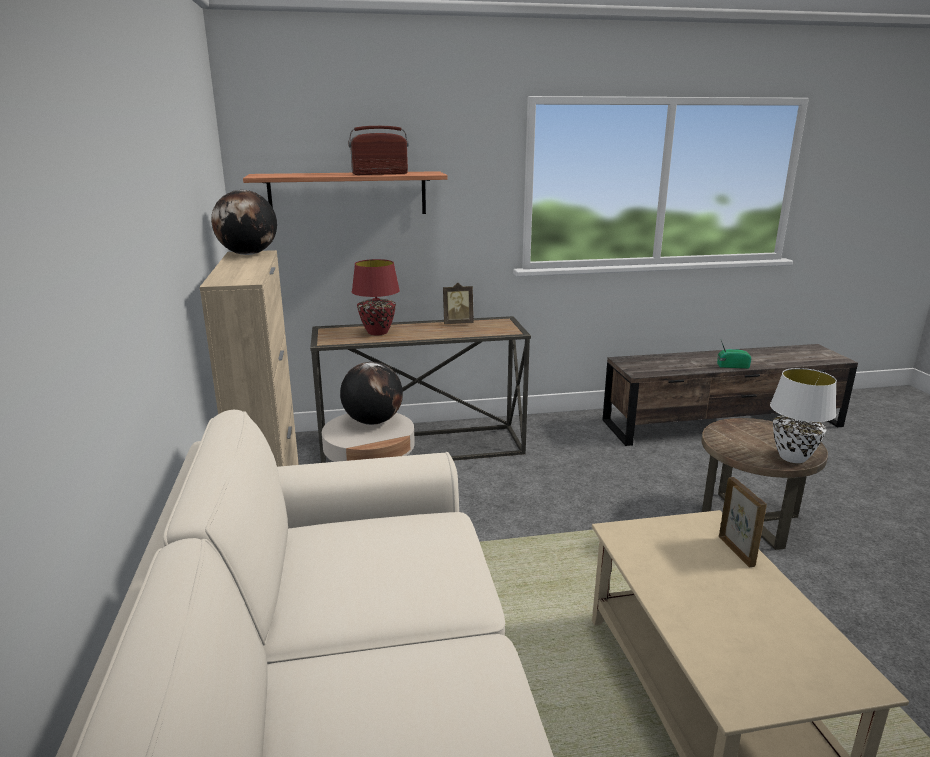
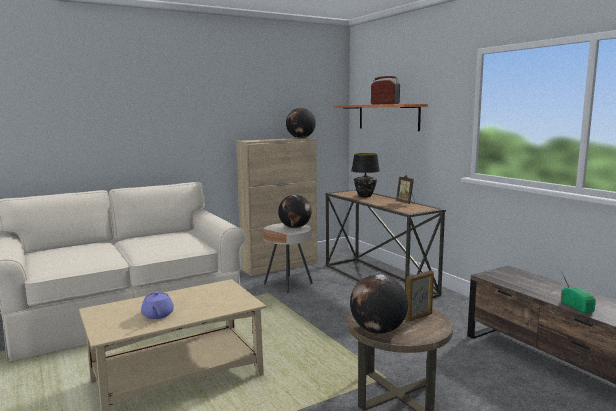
camera: 70 degrees right, 10 degrees down
red table lamp [352,259,400,335] -> black table lamp [351,153,380,198]
picture frame [719,477,767,568] -> picture frame moved to [405,271,434,322]
white table lamp [770,368,837,463] -> globe [350,274,408,334]
none -> purple teapot [141,291,174,319]

